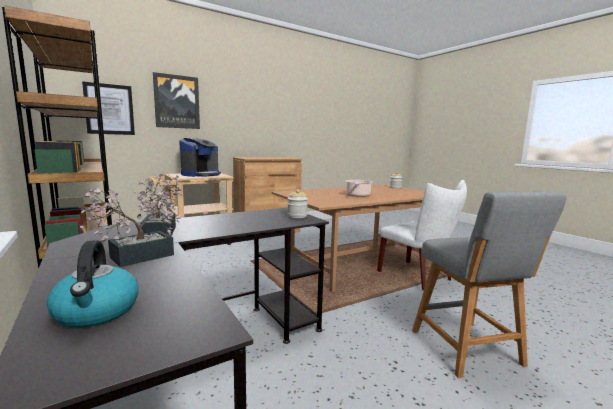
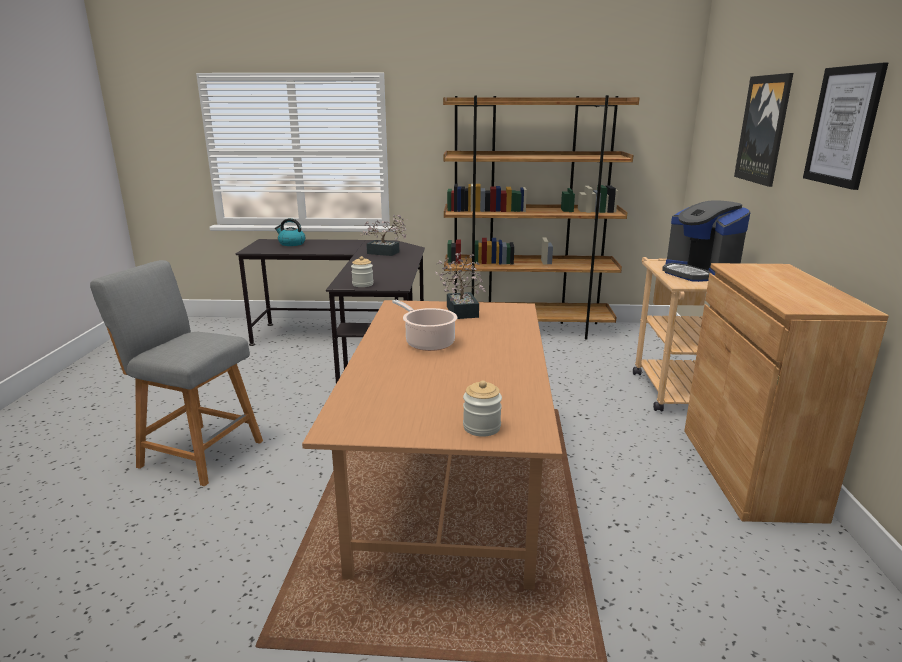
camera: 125 degrees right, 10 degrees up
potted plant [80,188,181,267] -> potted plant moved to [435,253,486,319]
picture [82,81,135,135] -> picture moved to [803,62,888,190]
white chair [377,180,467,291] -> none

